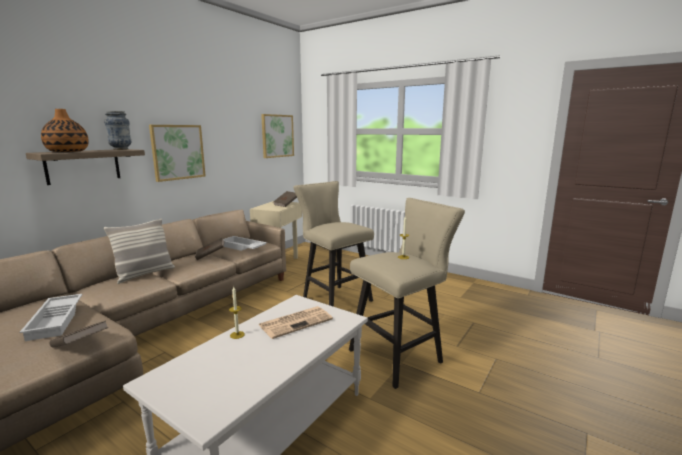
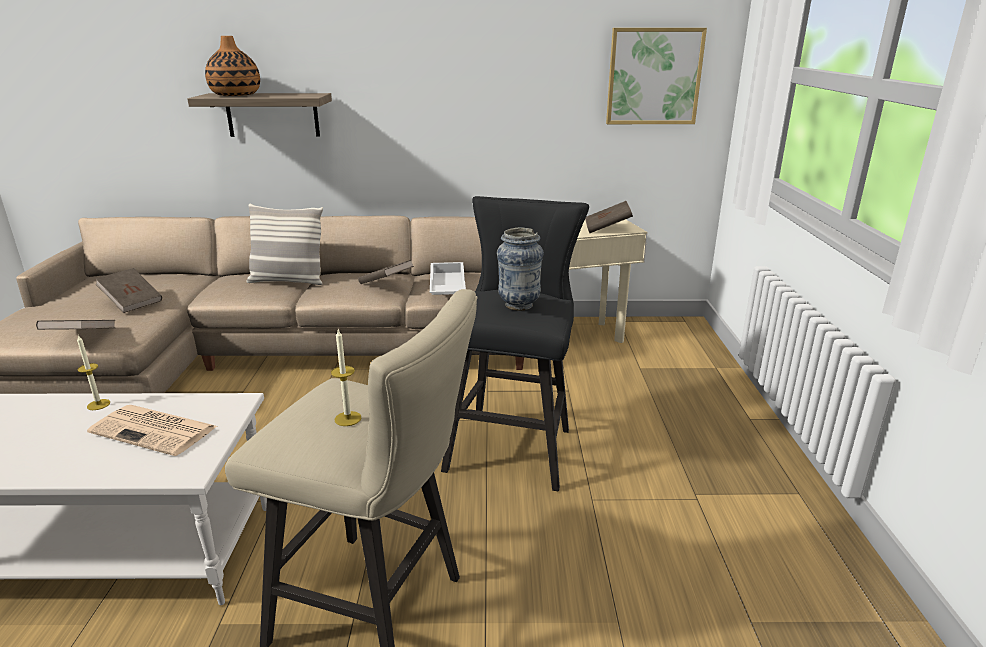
camera: 55 degrees right, 10 degrees up
white tray [20,294,83,341] -> brown book [95,268,162,313]
vase [104,111,131,150] -> vase moved to [497,227,544,311]
picture [149,125,206,182] -> none
beige stool [293,181,374,307] -> black stool [441,196,589,491]

